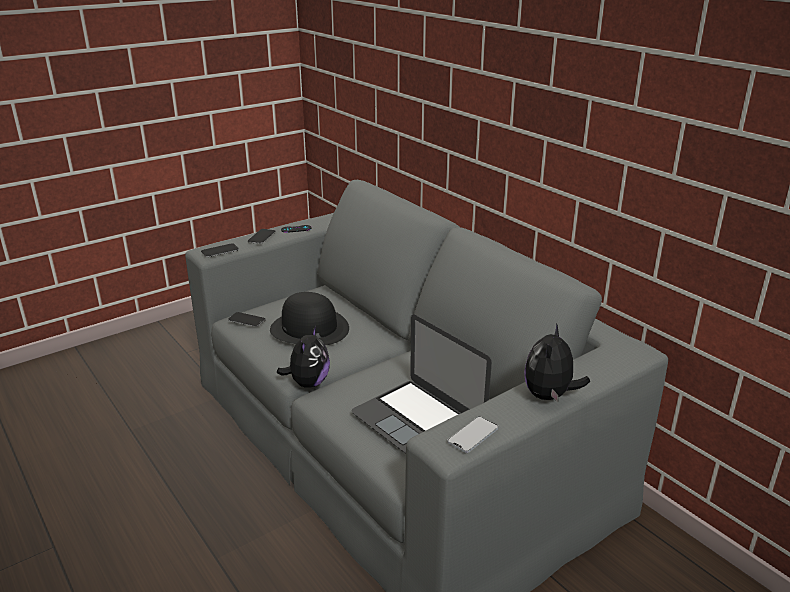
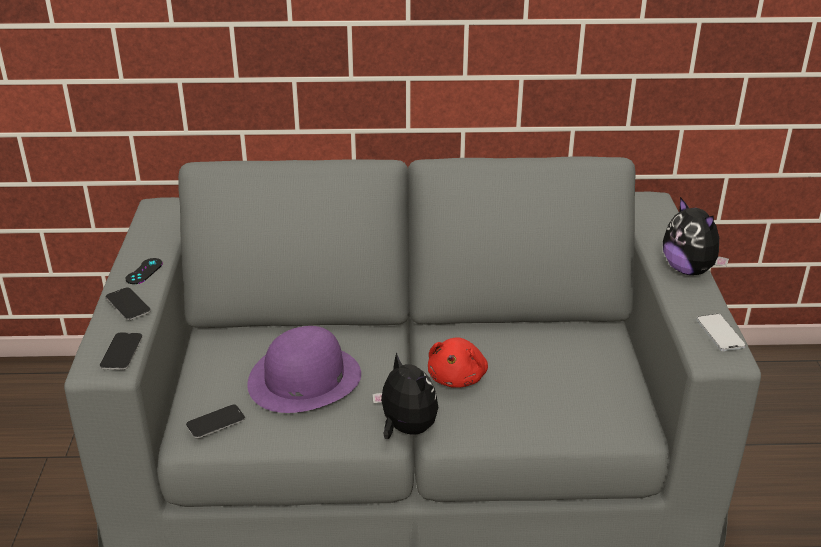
camera: 55 degrees left, 5 degrees up
black hat [270,292,349,345] -> purple hat [247,326,361,413]
laptop [352,314,492,454] -> none
none -> red plush toy [428,338,488,388]

